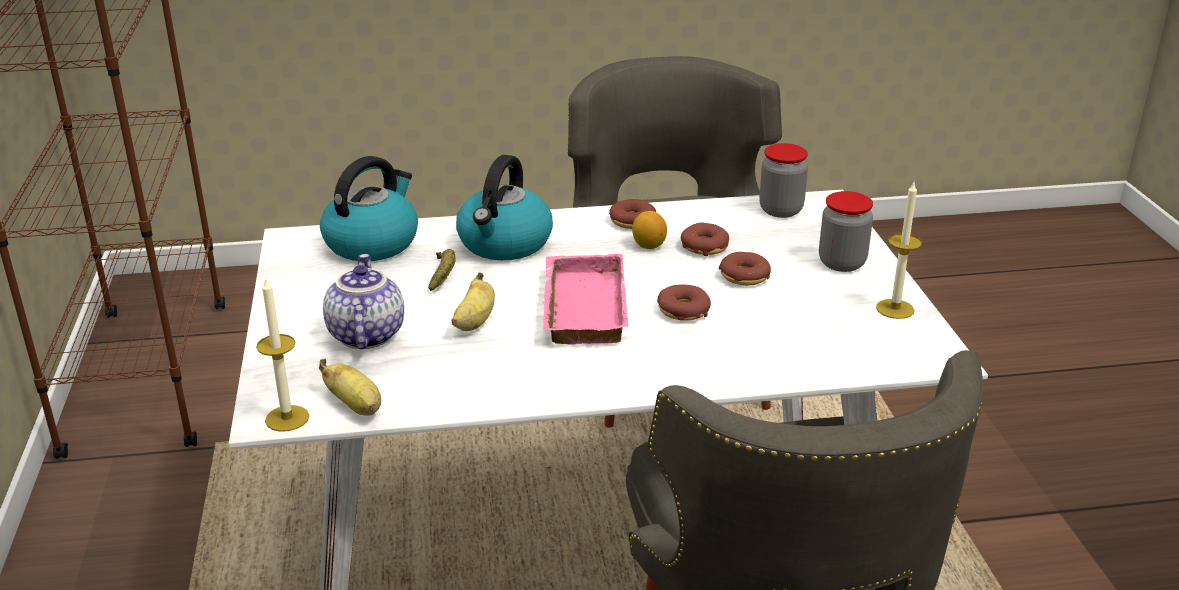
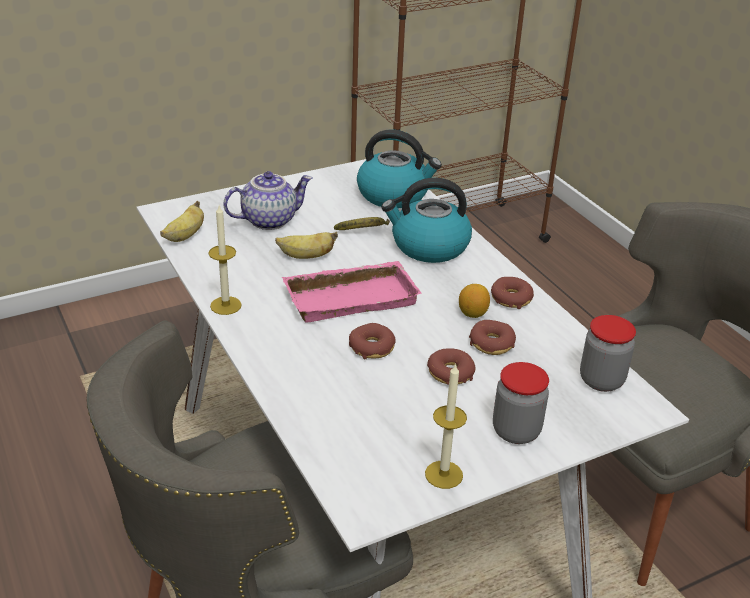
camera: 70 degrees right, 5 degrees up
candle [256,277,309,432] -> candle moved to [208,205,242,315]

